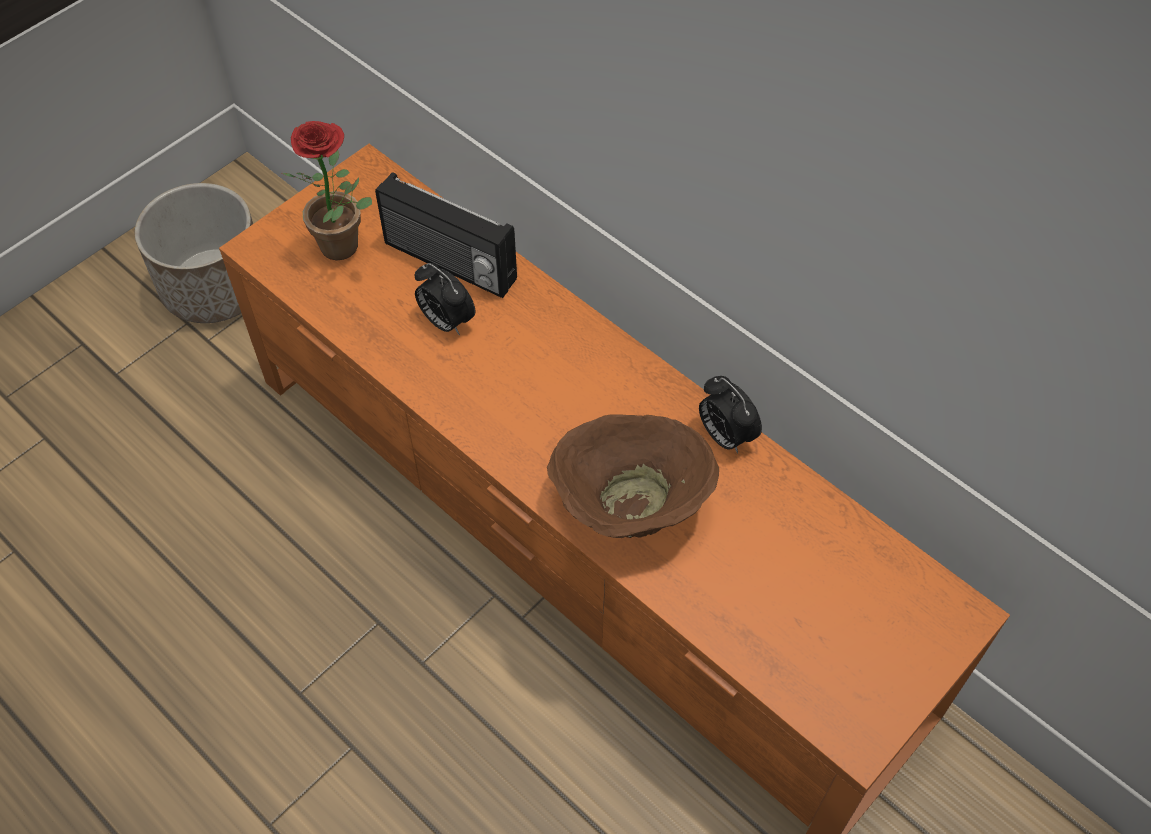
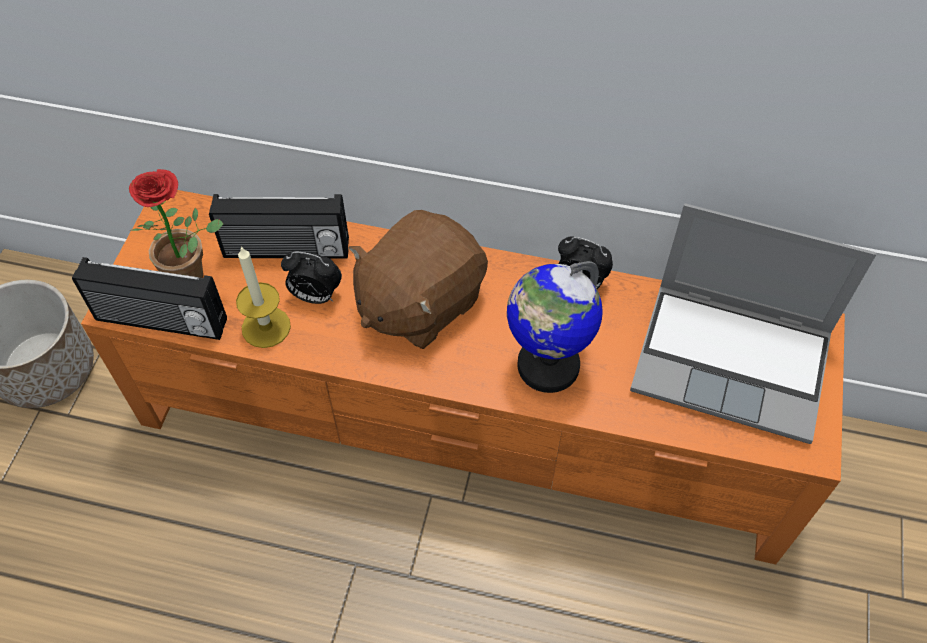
camera: 30 degrees left, 0 degrees up
brown bowl [547,415,719,538] -> globe [507,261,603,393]
none -> radio [72,257,227,340]
none -> candle [236,246,291,348]
none -> brown plush toy [349,210,488,349]
none -> laptop [630,203,877,444]

